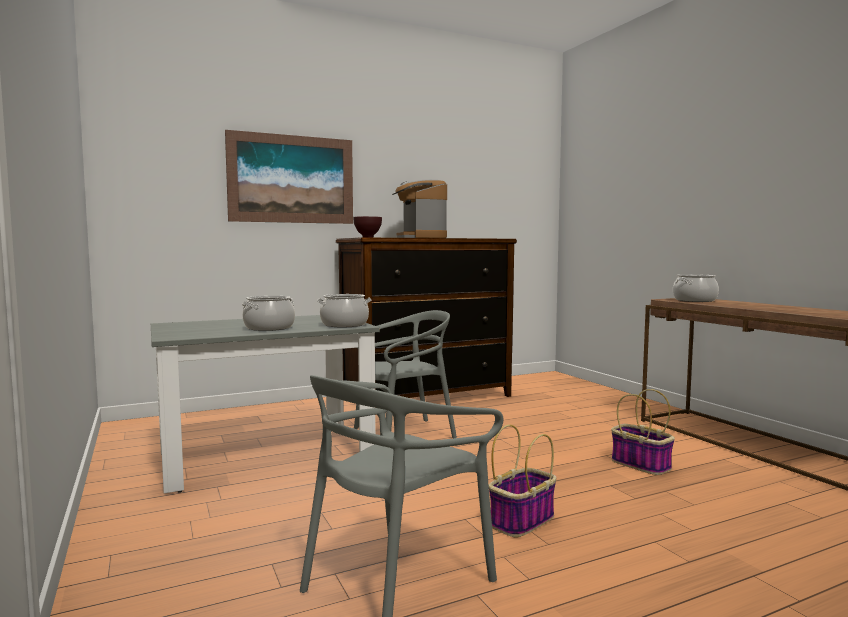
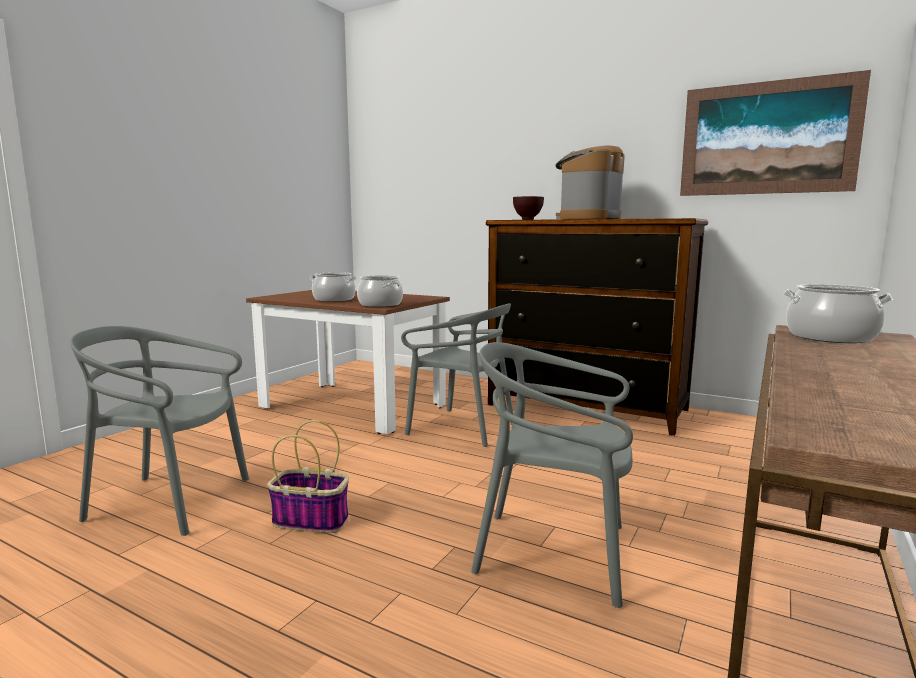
camera: 55 degrees right, 5 degrees up
grey dining table [151,315,380,493] -> brown dining table [246,290,450,434]
picture [225,130,353,224] -> picture moved to [680,70,871,196]
basket [611,389,675,475] -> grey chair [471,342,633,608]

